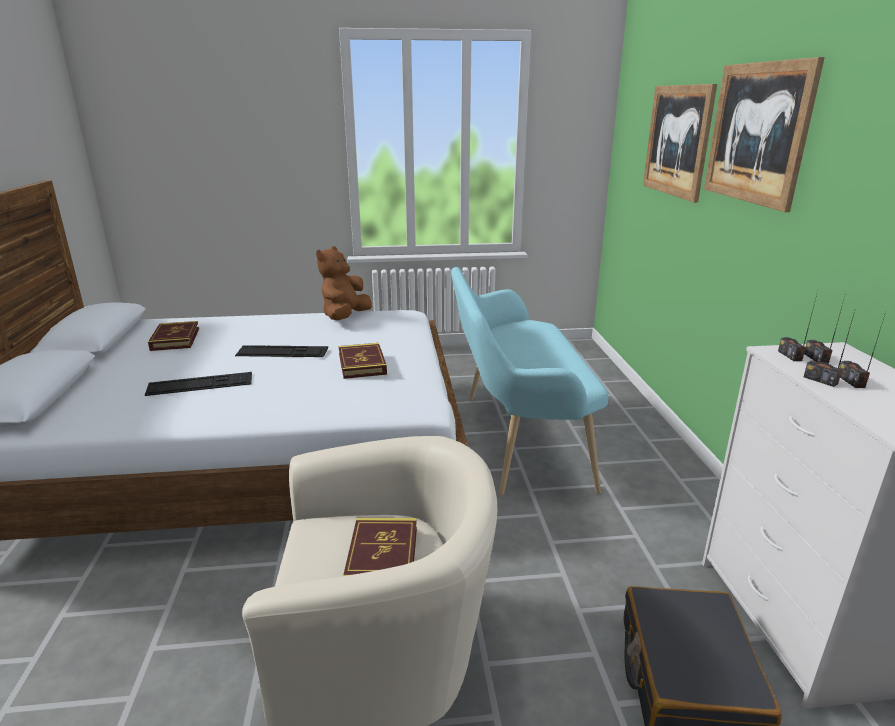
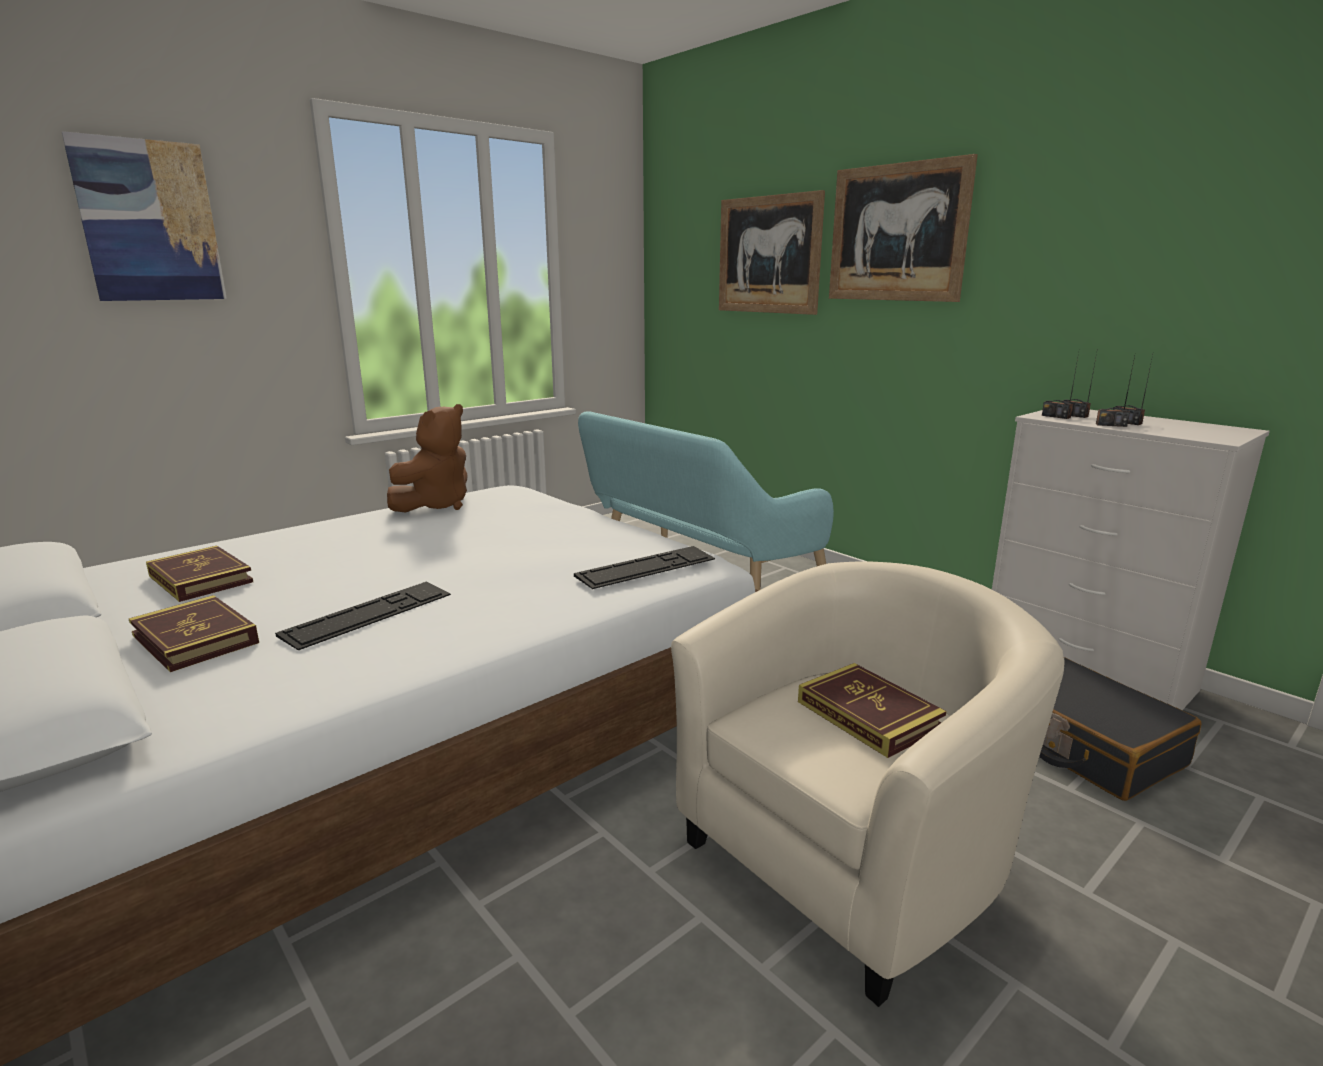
camera: 35 degrees left, 5 degrees down
keyboard [235,345,328,357] -> keyboard moved to [574,546,715,589]
brown plush toy [316,246,372,320] -> brown plush toy turned 135 degrees counterclockwise [387,404,468,513]
book [338,343,387,379] -> book moved to [129,595,259,672]
none -> picture [62,131,227,301]

